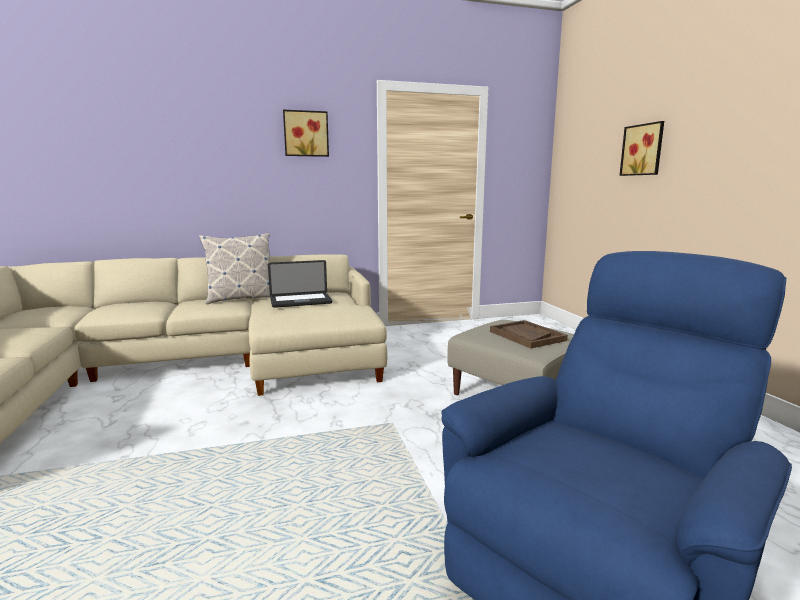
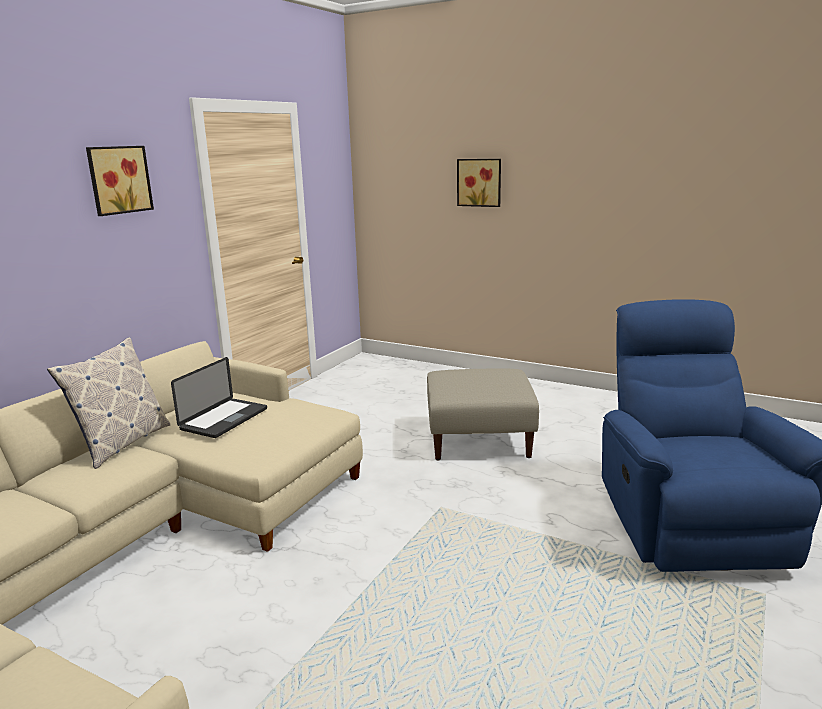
camera: 45 degrees left, 5 degrees up
brown tray [490,320,568,348] -> none

